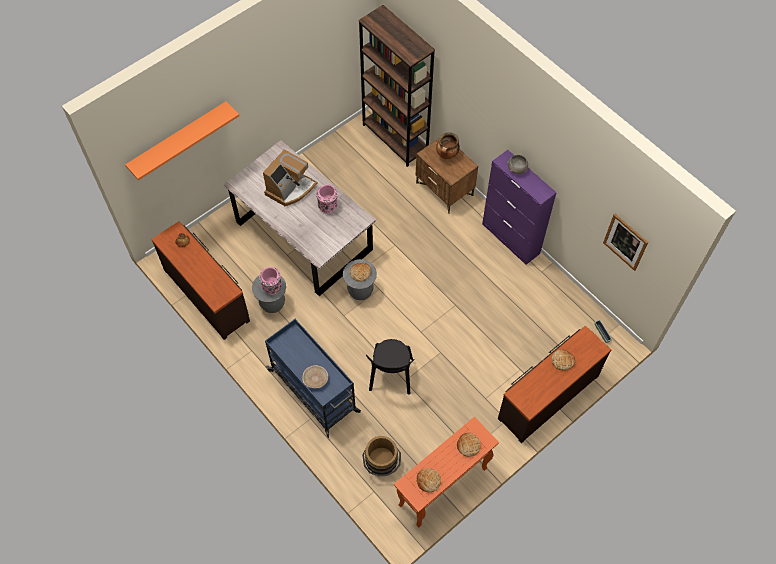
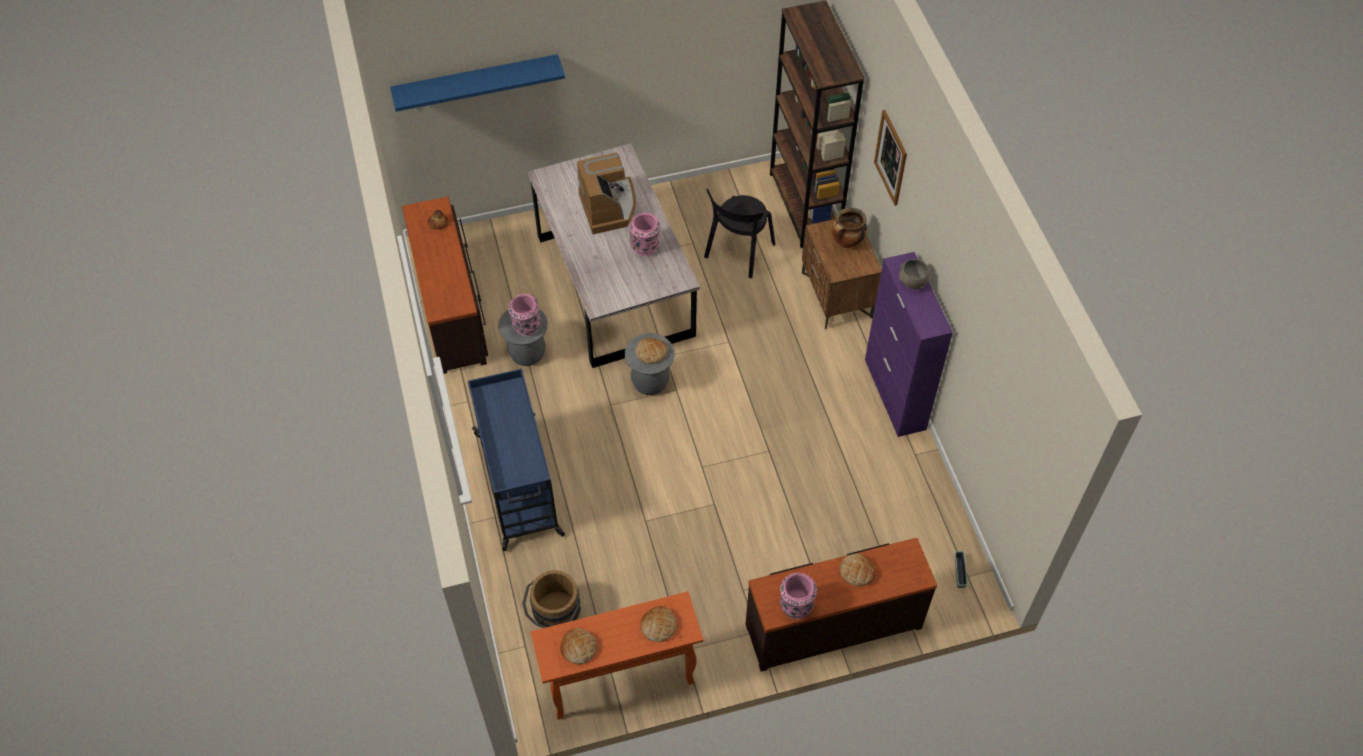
camera: 25 degrees right, 5 degrees down
orange shelf [125,101,239,181] -> blue shelf [390,54,565,112]
coffee machine [263,149,317,206] -> coffee machine turned 75 degrees counterclockwise [577,153,636,234]
beige bowl [302,365,328,388] -> none
black chair [366,339,415,395] -> black chair moved to [704,188,775,279]
picture [603,214,648,271] -> picture moved to [874,110,907,206]
none -> pink vase [780,573,817,619]

